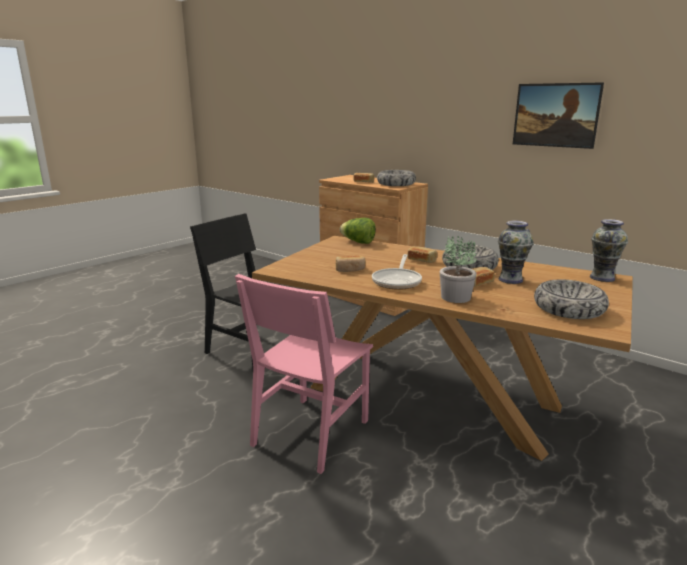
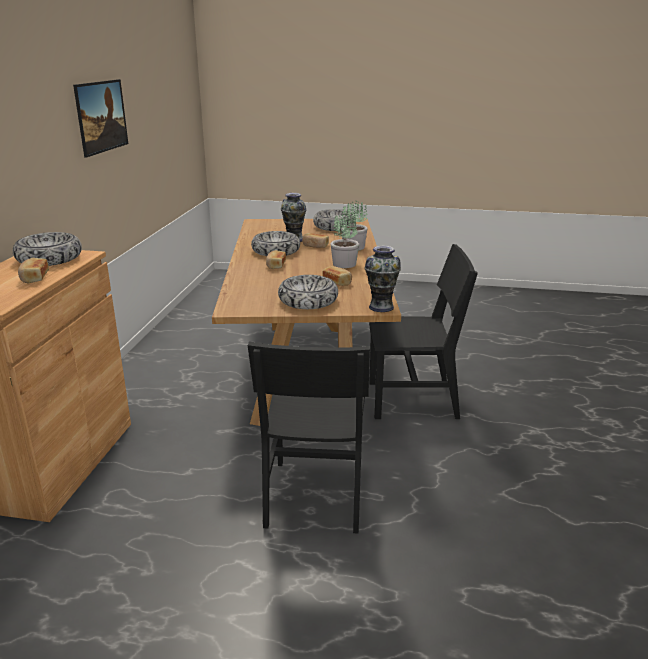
camera: 120 degrees left, 5 degrees up
pink chair [235,274,373,474] -> black chair [369,244,478,419]
lettuce [340,218,376,244] -> none
frying pan [372,254,422,290] -> potted plant [331,211,359,268]
vase [590,219,628,282] -> vase moved to [365,246,401,312]
none -> bowl [278,275,338,309]

